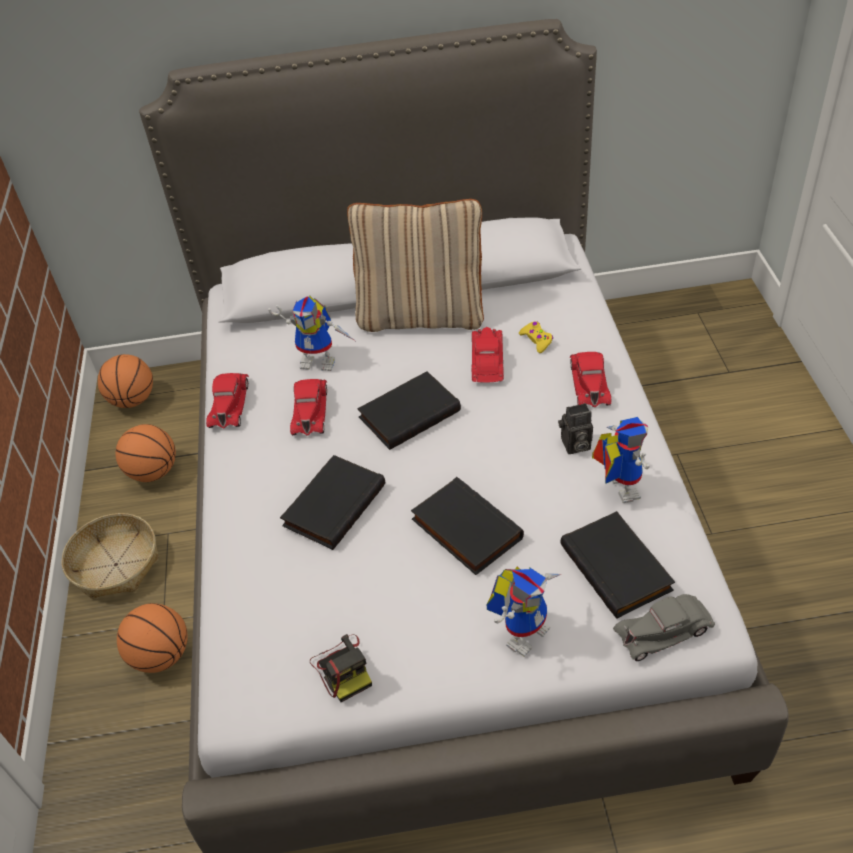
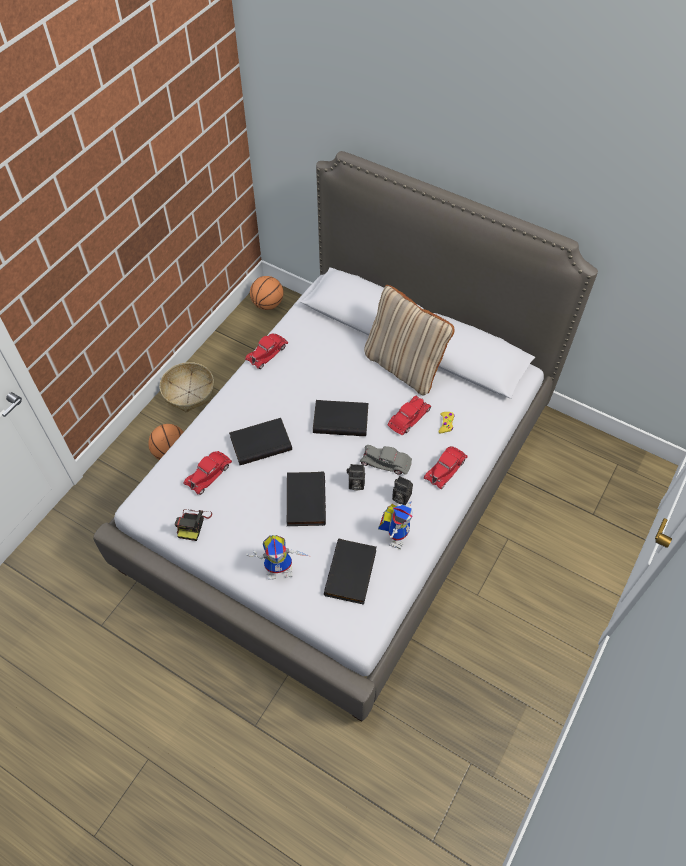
camera: 35 degrees right, 10 degrees up
basketball [115,424,176,482] -> none
toy robot [268,296,355,371] -> none
red toy car [290,379,327,436] -> red toy car moved to [183,451,232,495]
grey toy car [613,594,715,661] -> grey toy car moved to [360,445,412,475]
none -> camera [347,464,365,491]

